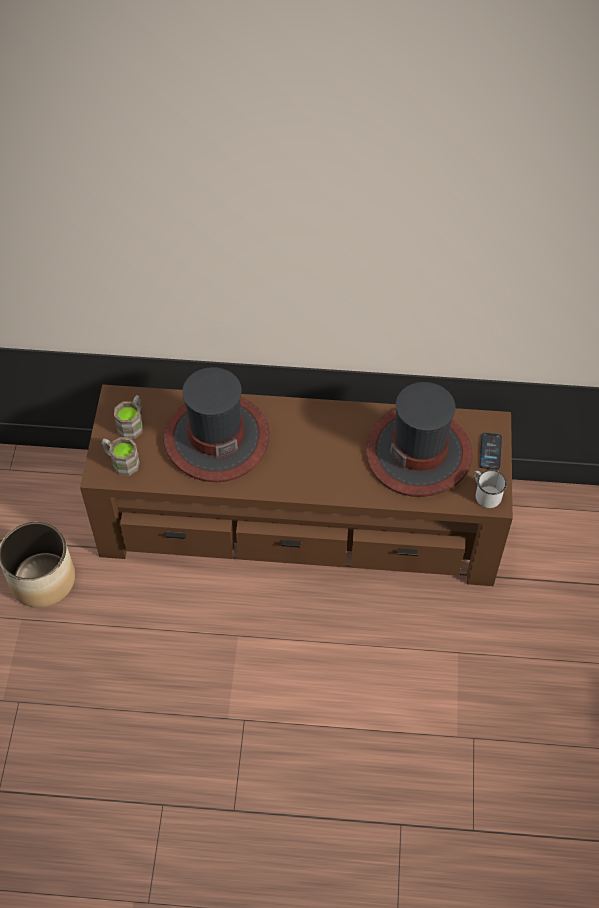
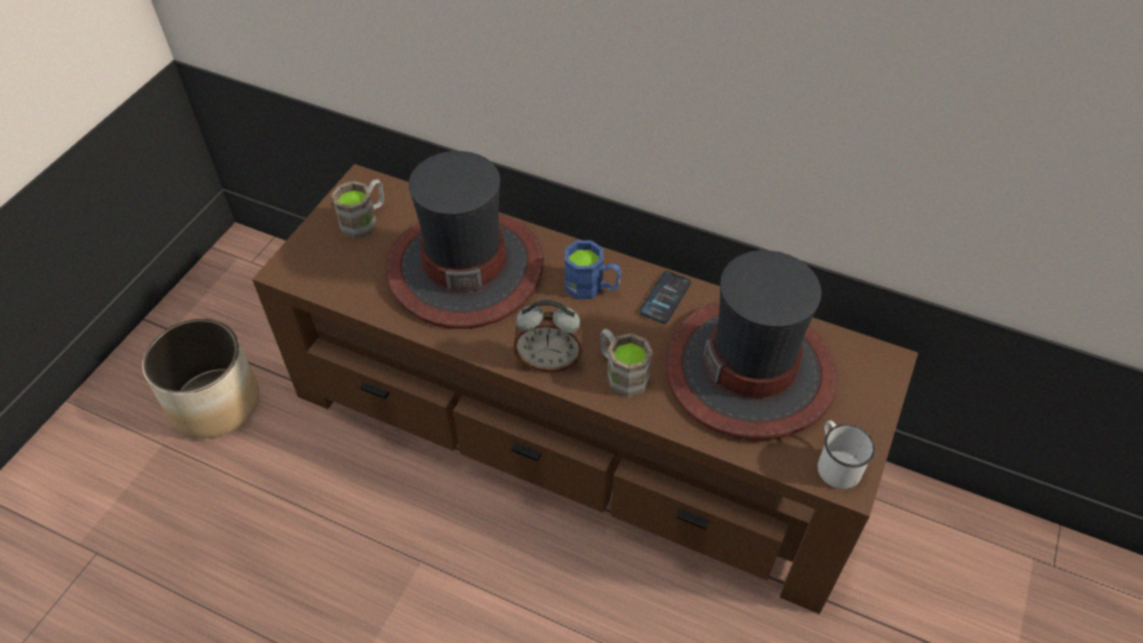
camera: 20 degrees right, 5 degrees down
brown mug [102,437,140,476] -> brown mug moved to [601,329,653,398]
phone [479,433,502,470] -> phone moved to [640,271,691,324]
none -> alarm clock [513,300,583,372]
none -> blue mug [565,240,621,299]

